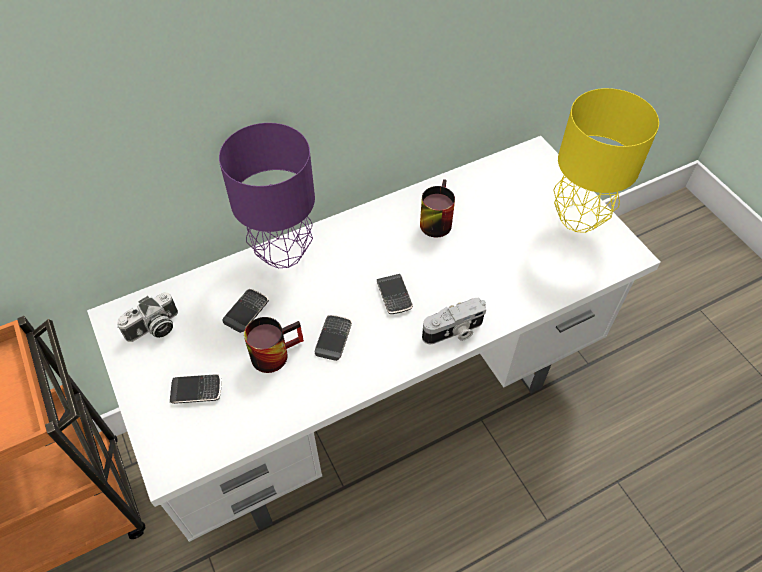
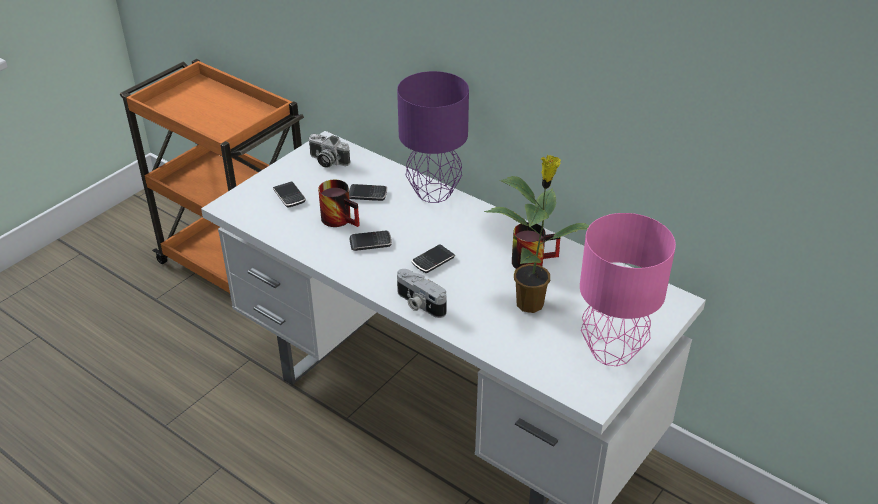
camera: 65 degrees right, 15 degrees down
yellow table lamp [553,88,659,233] -> pink table lamp [580,213,676,366]
none -> potted plant [484,155,590,313]

